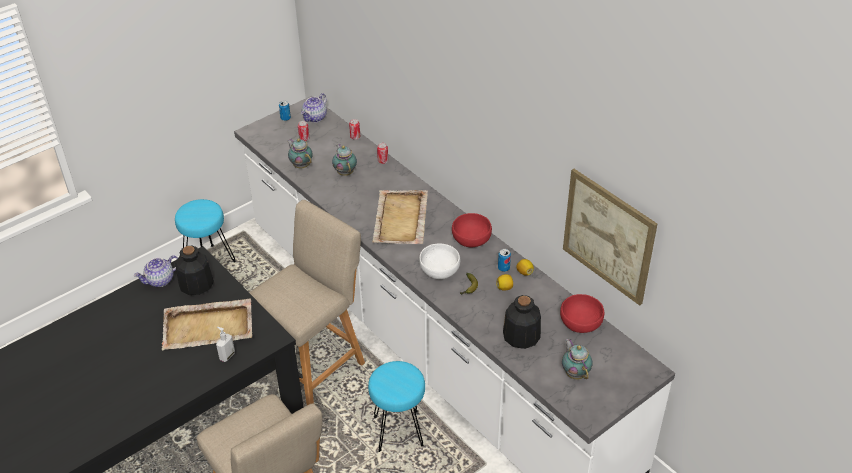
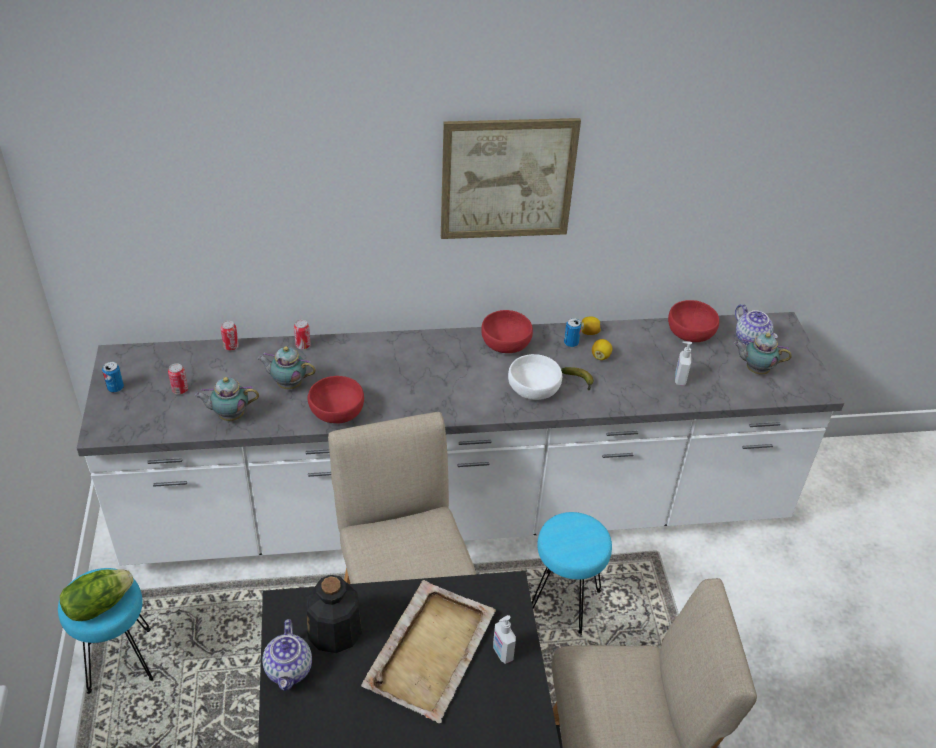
camera: 60 degrees left, 0 degrees up
teapot [301,93,327,122] -> teapot moved to [735,304,778,346]
beige tray [372,190,428,244] -> none
bottle [503,295,541,349] -> soap dispenser [675,341,692,386]
picture [563,169,657,306] -> picture moved to [441,118,581,239]
none -> lettuce [60,569,134,621]
none -> red bowl [308,376,364,423]

